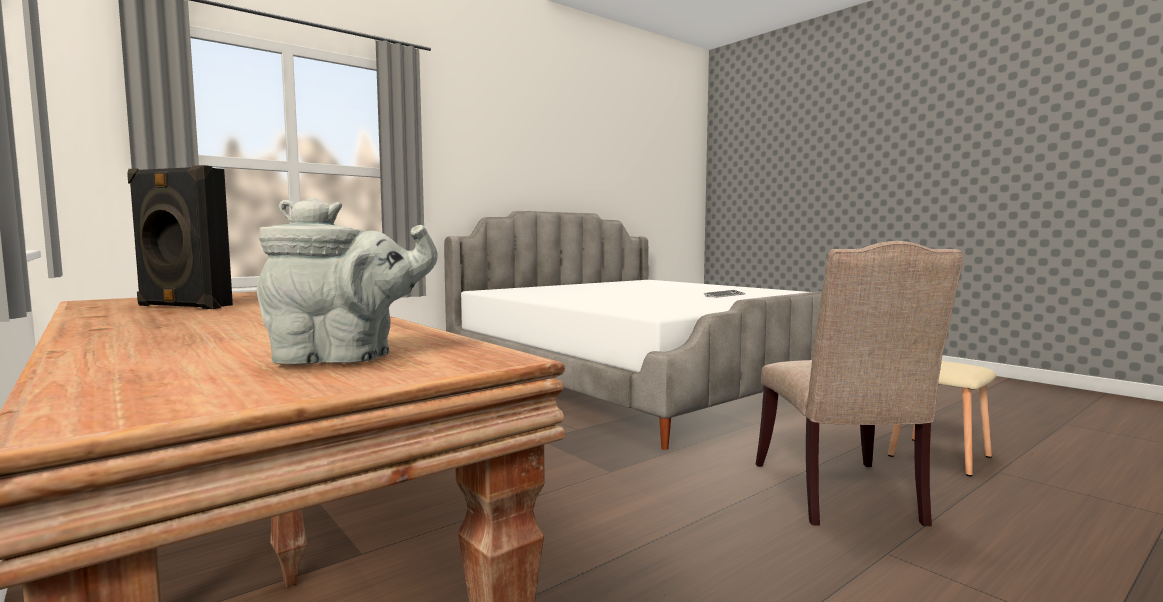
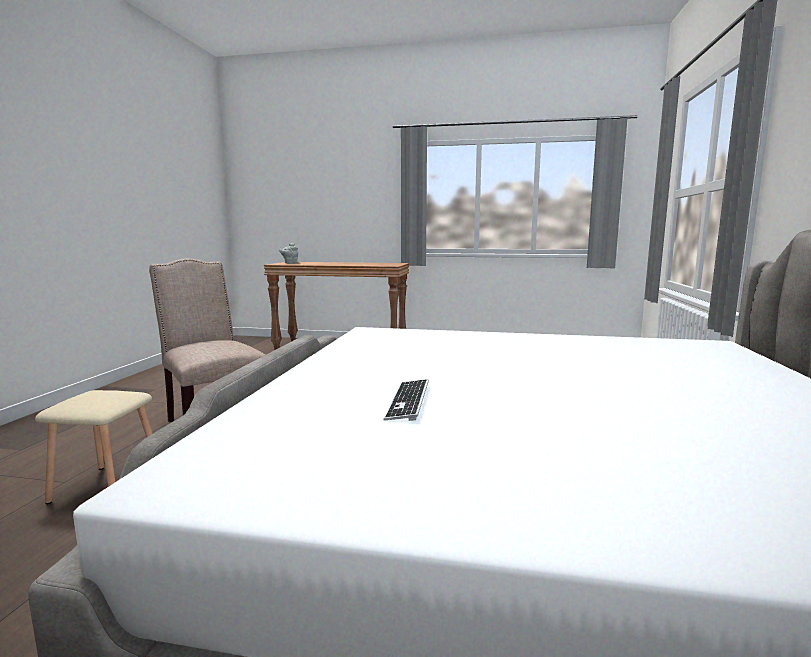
camera: 140 degrees right, 5 degrees up
black speaker [127,165,233,309] -> none

